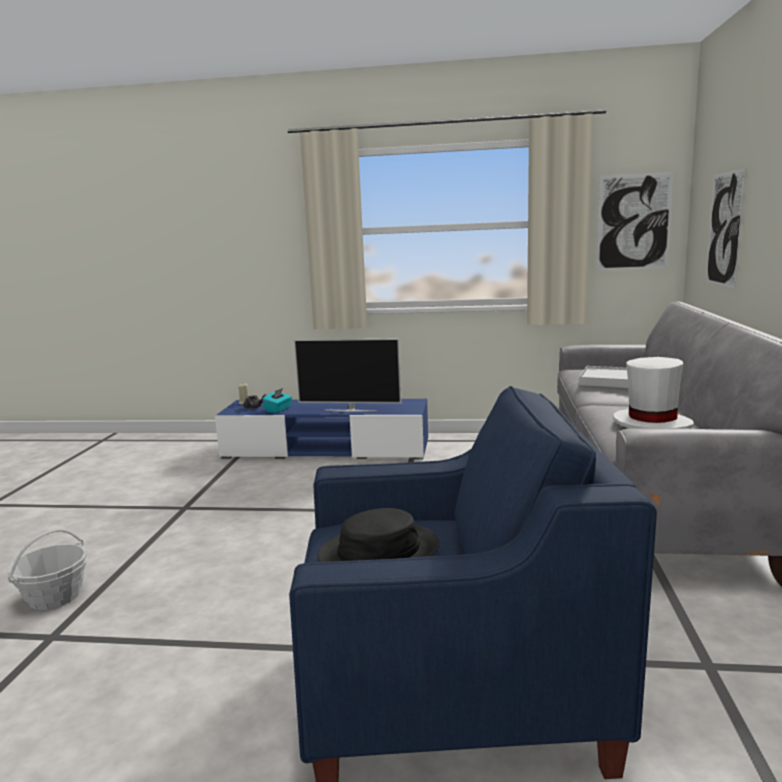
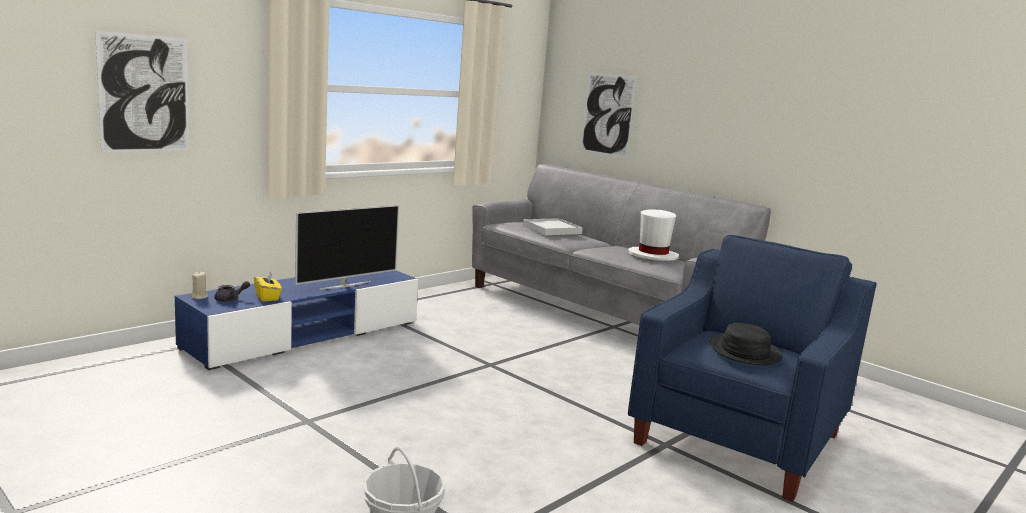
camera: 55 degrees left, 0 degrees up
turquoise tissue box [262,388,292,413] -> yellow tissue box [254,270,282,302]
picture [597,172,673,270] -> picture moved to [95,31,189,152]

